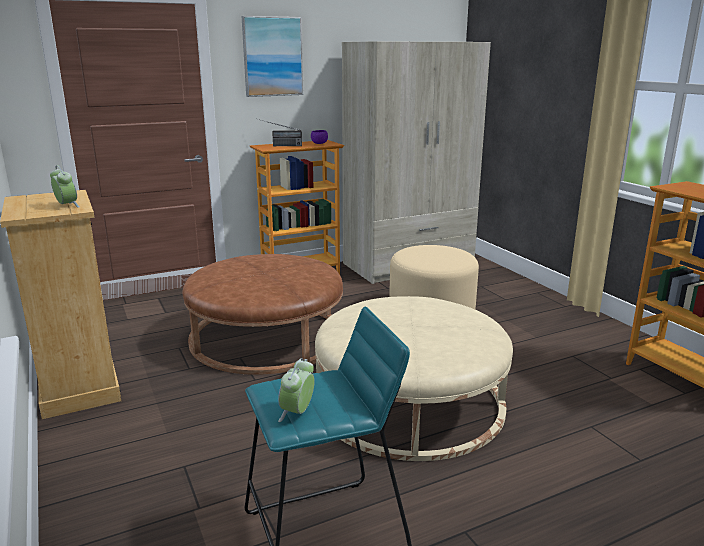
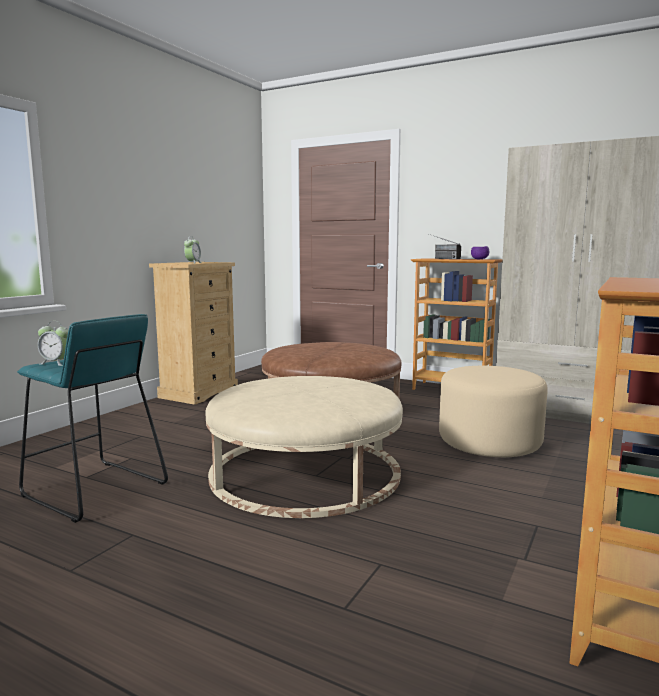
camera: 55 degrees right, 10 degrees down
picture [242,16,304,97] -> none
alarm clock [278,358,315,422] -> alarm clock turned 150 degrees counterclockwise [38,321,69,366]

